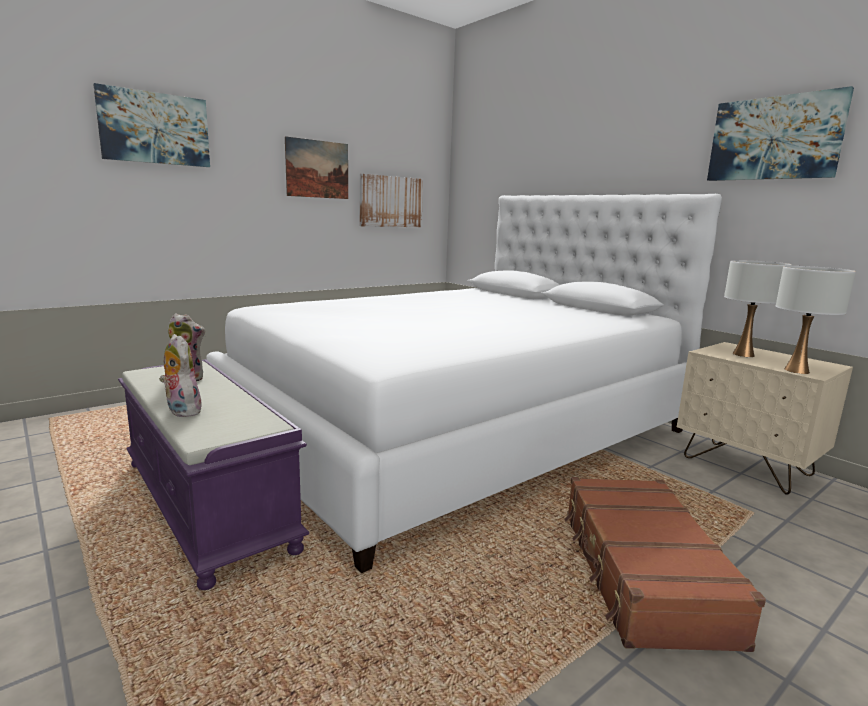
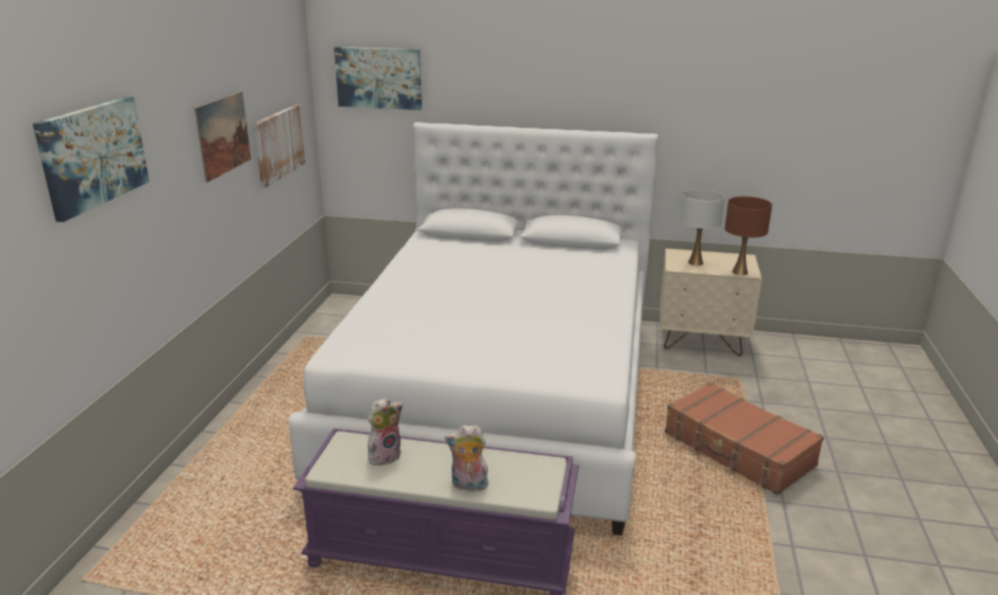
camera: 40 degrees left, 10 degrees up
picture [707,86,854,181] -> picture moved to [334,47,422,110]
white table lamp [776,266,856,374] -> brown table lamp [725,196,772,275]

